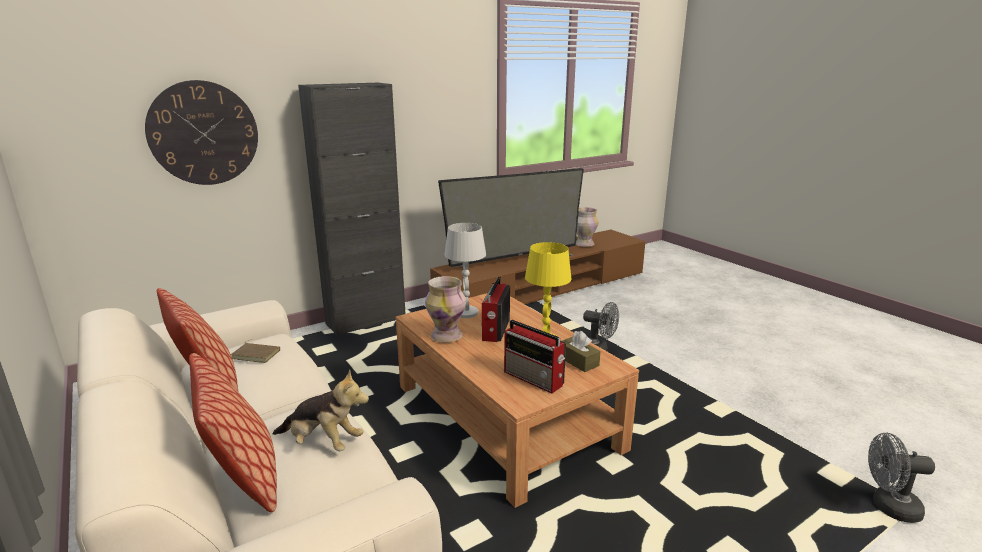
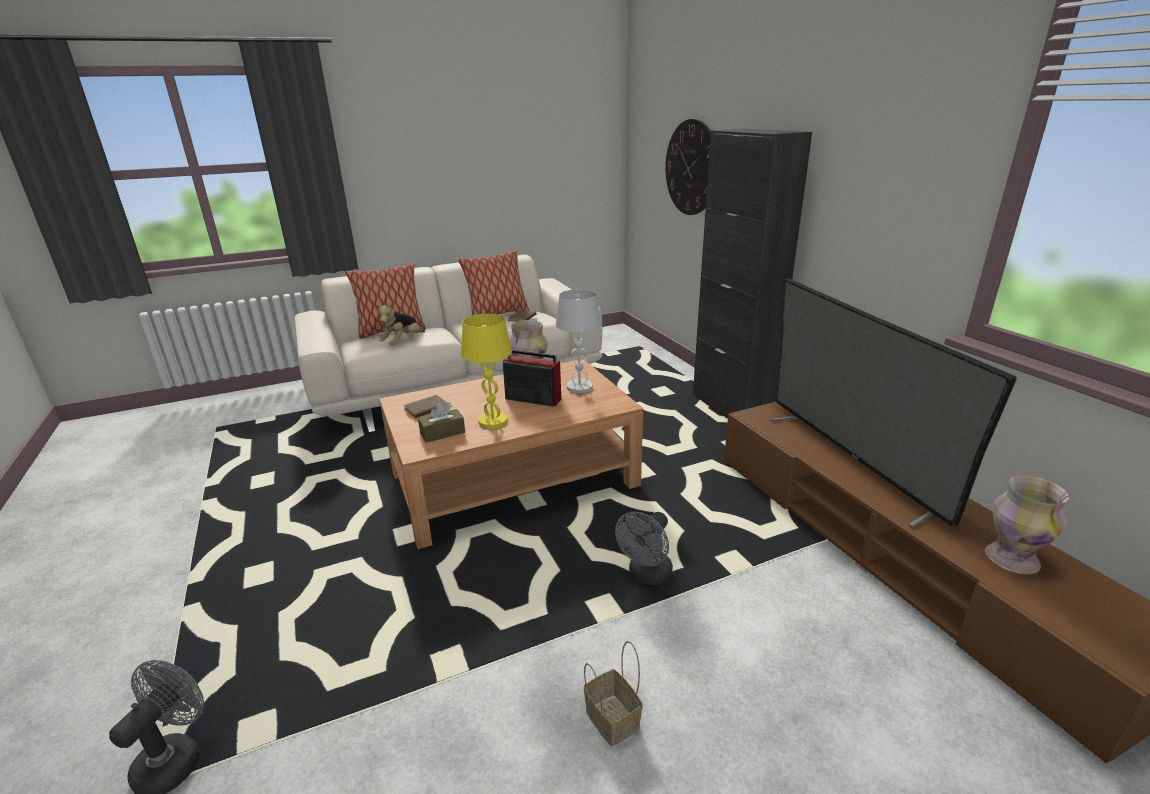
camera: 100 degrees right, 5 degrees up
radio [504,320,566,393] -> brown book [404,395,452,418]
none -> basket [584,641,643,746]

